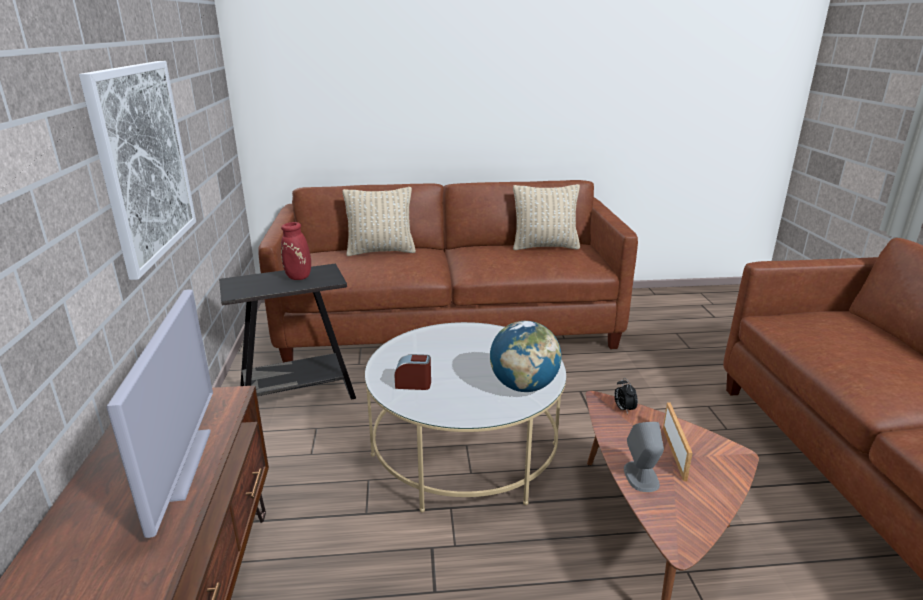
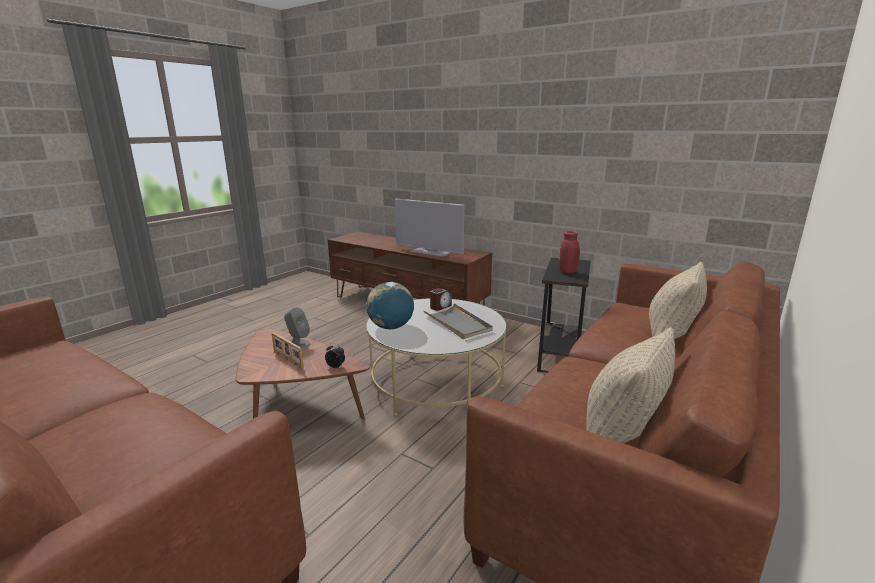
camera: 130 degrees right, 5 degrees down
picture [79,61,196,280] -> none
none -> grey tray [424,303,493,339]

